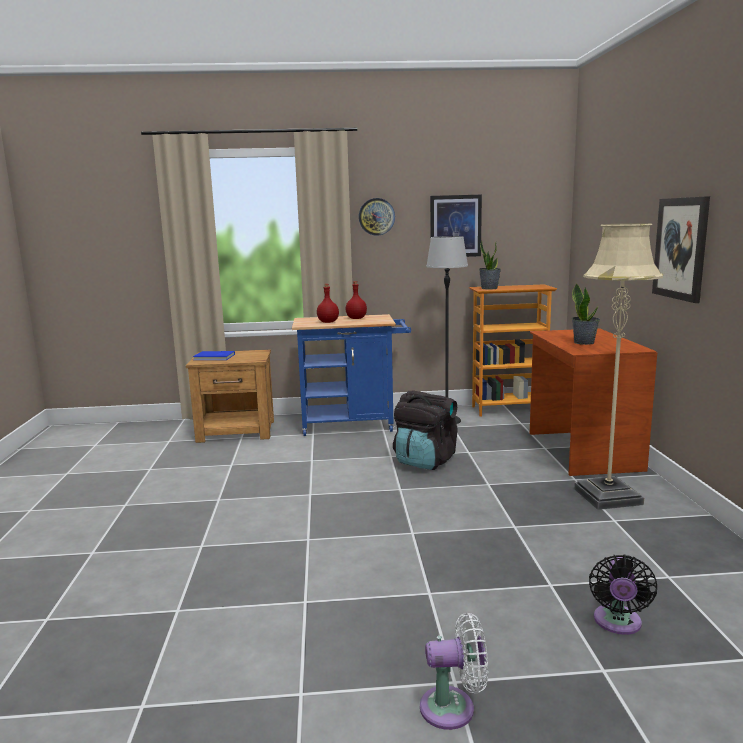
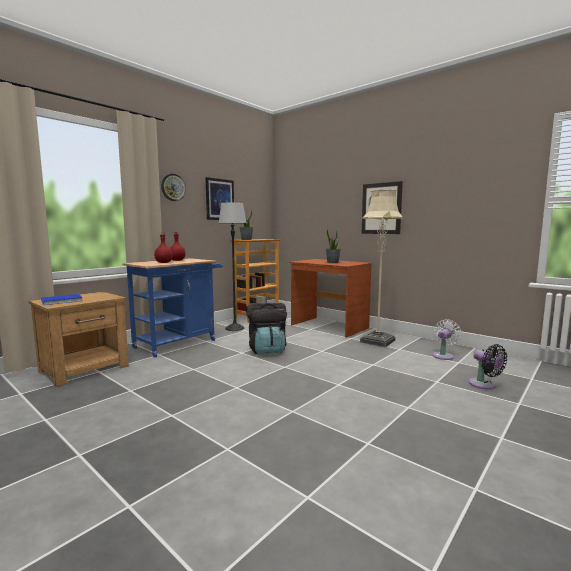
camera: 45 degrees left, 5 degrees down
white fan [420,613,488,730] -> white fan moved to [433,319,462,360]

